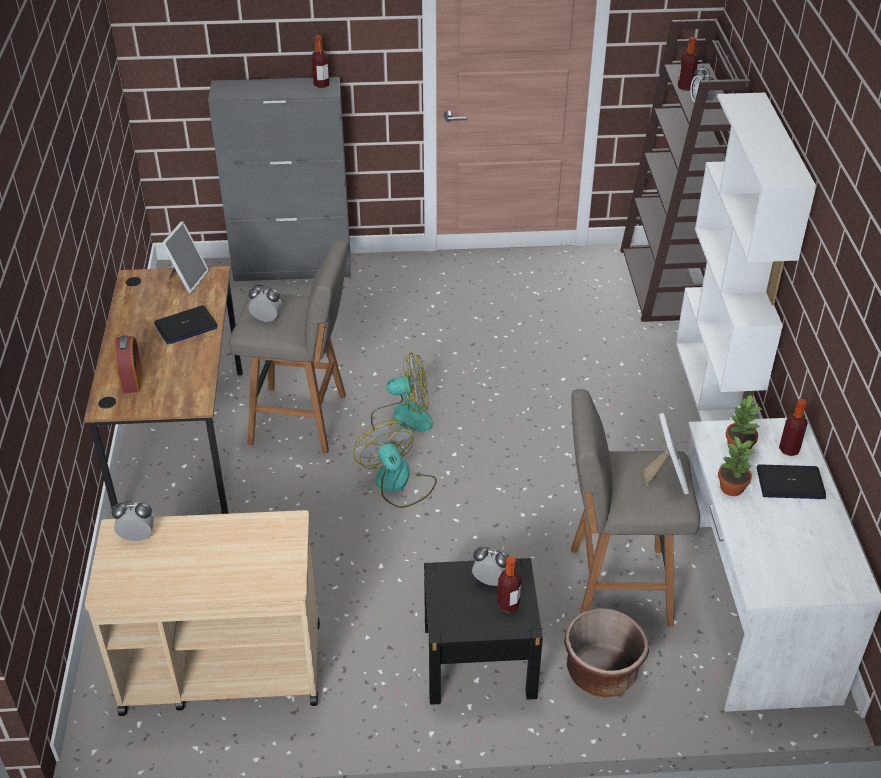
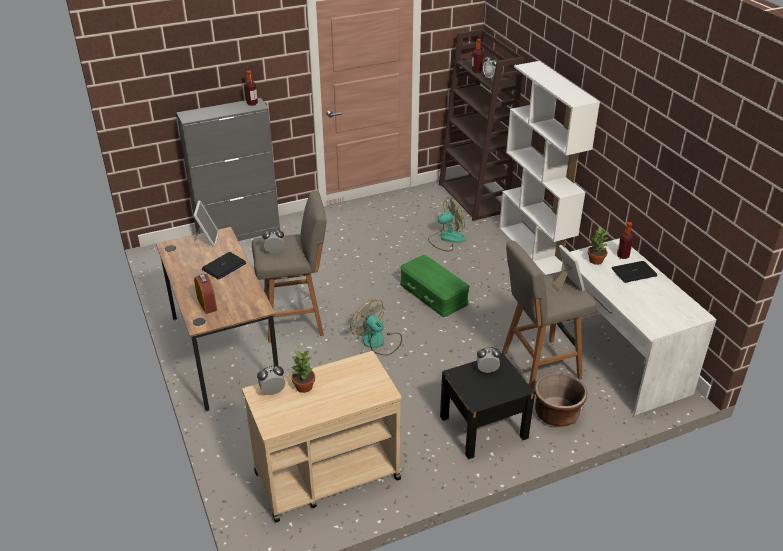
camera: 20 degrees left, 5 degrees down
fan [371,353,433,443] -> fan moved to [428,197,466,251]
bottle [497,556,521,613] -> none
potted plant [718,435,754,496] -> potted plant moved to [291,350,315,393]
none -> green storage box [400,255,470,317]

